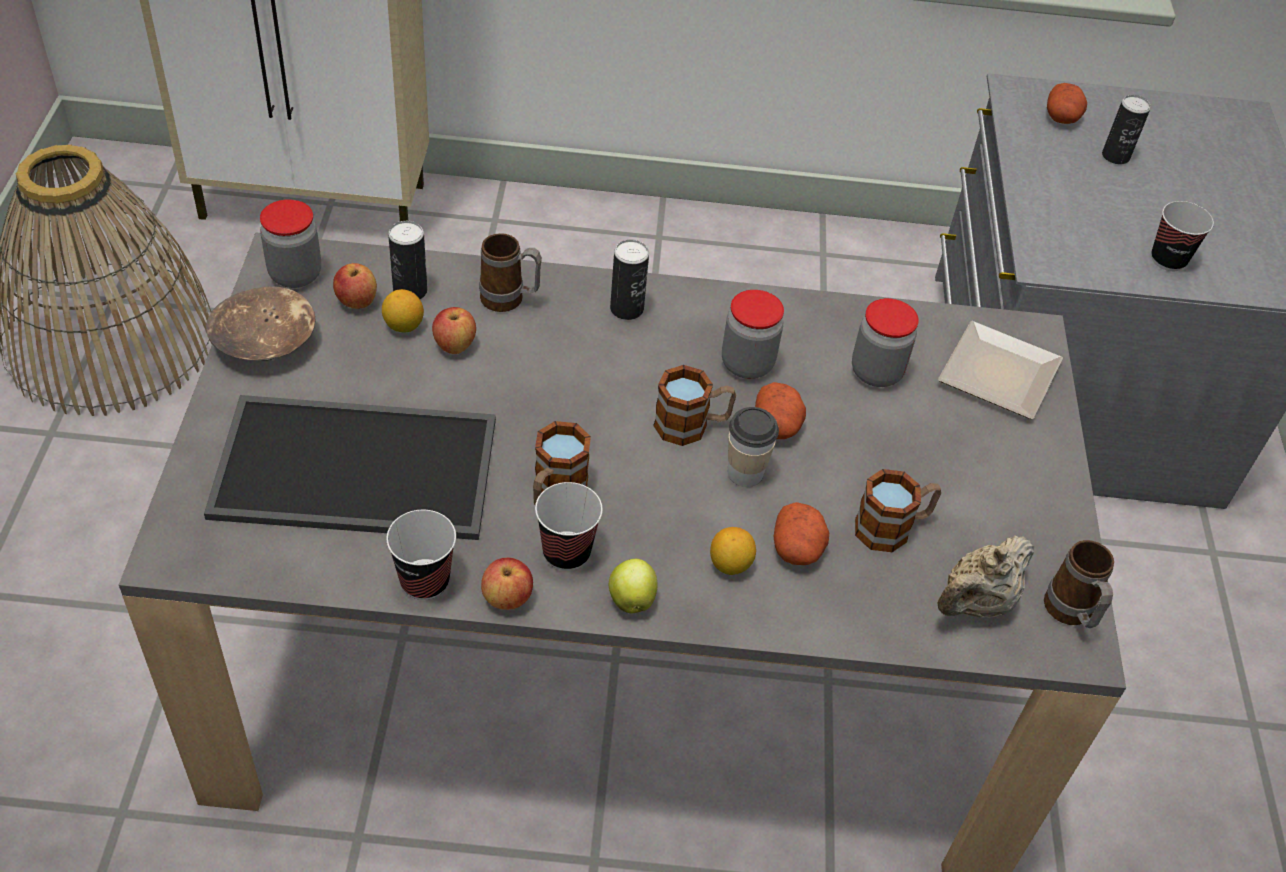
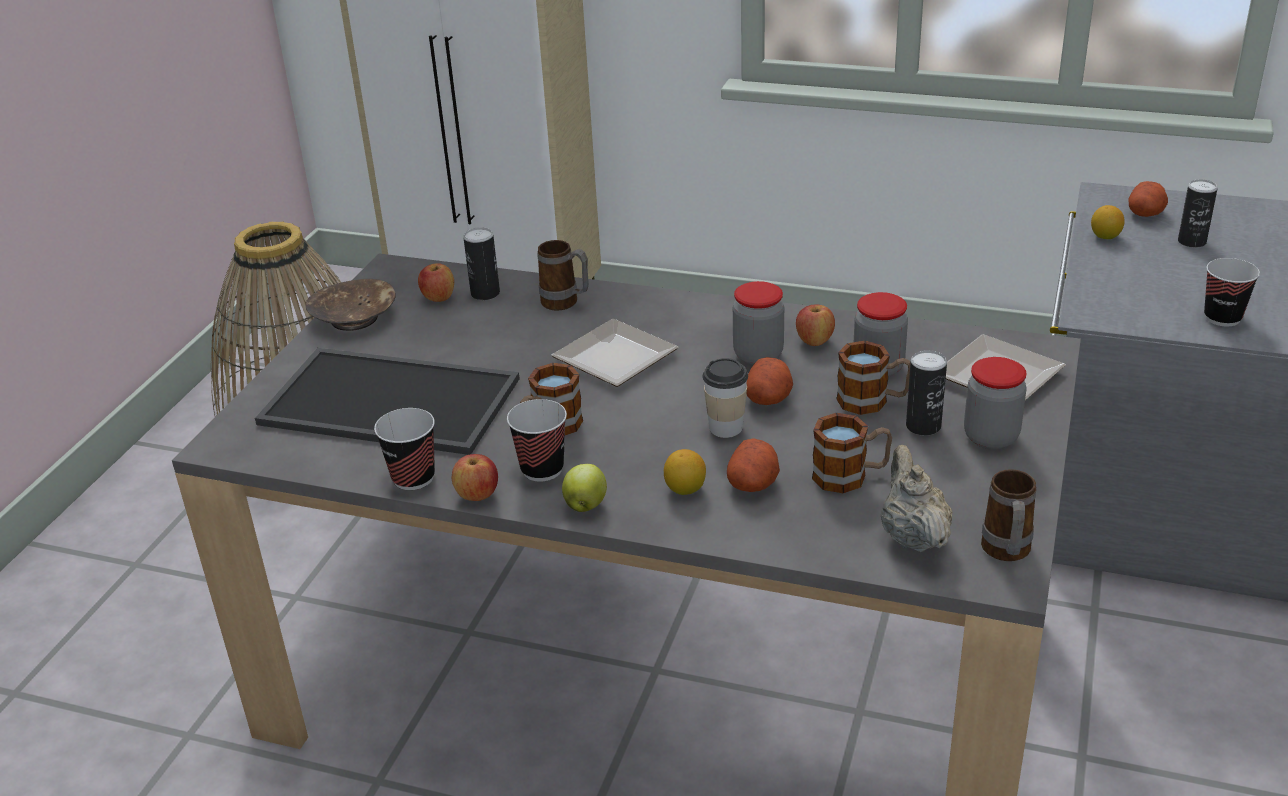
camera: 20 degrees right, 15 degrees down
jar [260,199,321,288] -> jar moved to [964,357,1027,449]
lemon [382,289,424,332] -> lemon moved to [1091,205,1125,239]
apple [432,307,476,354] -> apple moved to [796,304,835,346]
can [610,240,649,320] -> can moved to [906,350,947,436]
mug [653,365,736,446] -> mug moved to [837,341,910,415]
beige teapot [938,535,1034,618] -> beige teapot turned 105 degrees clockwise [881,445,953,552]
none -> plate [551,319,679,387]

